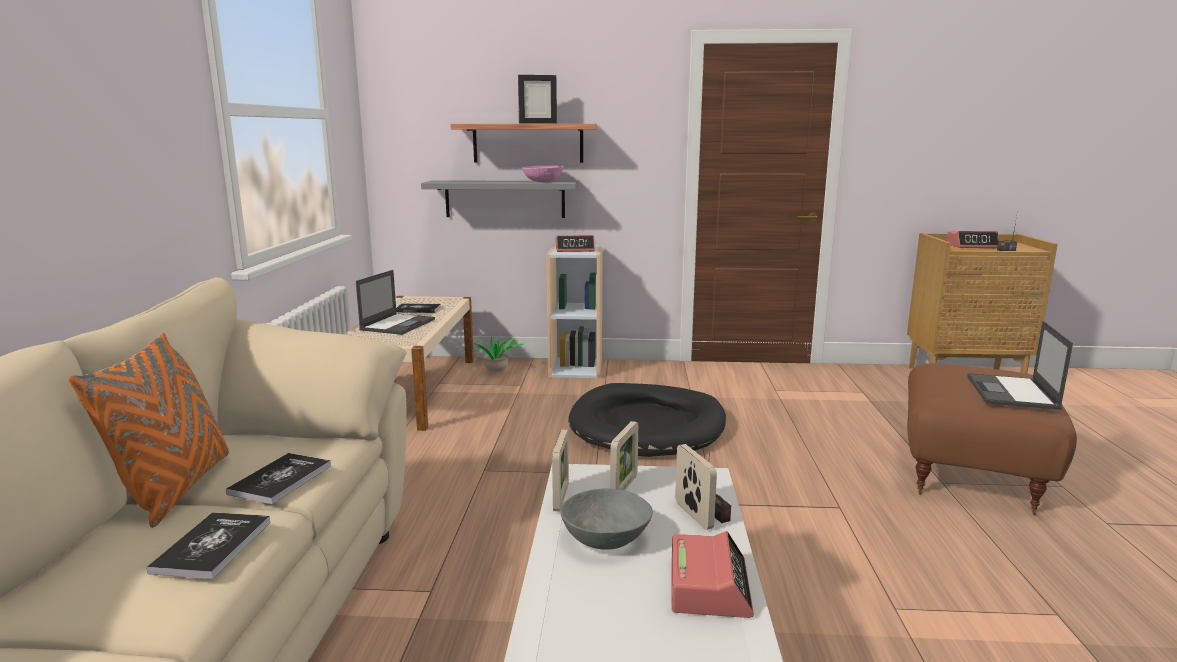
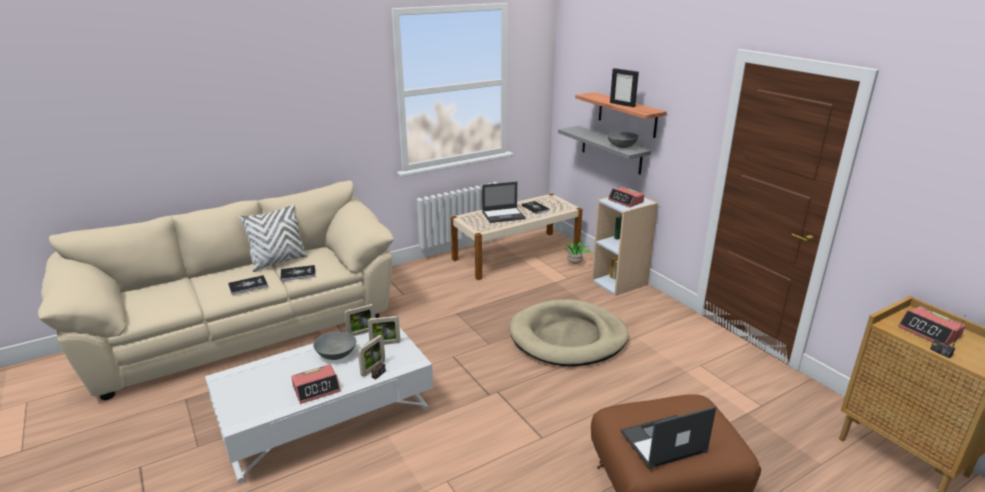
camera: 55 degrees right, 10 degrees up
orange pillow [68,333,229,528] -> white pillow [239,204,308,272]
pink bowl [522,165,564,182] -> grey bowl [607,132,639,148]
black dog bed [569,383,726,457] -> beige dog bed [510,299,628,367]

